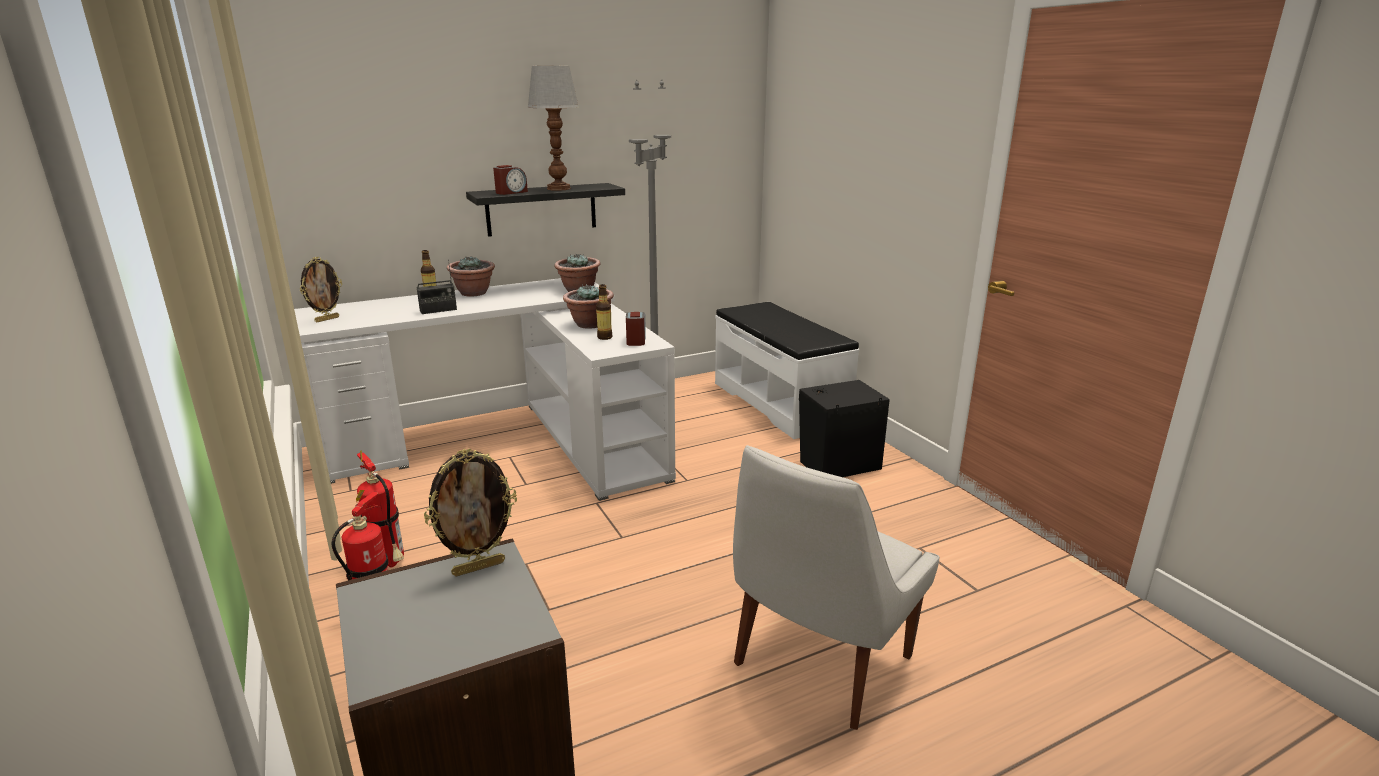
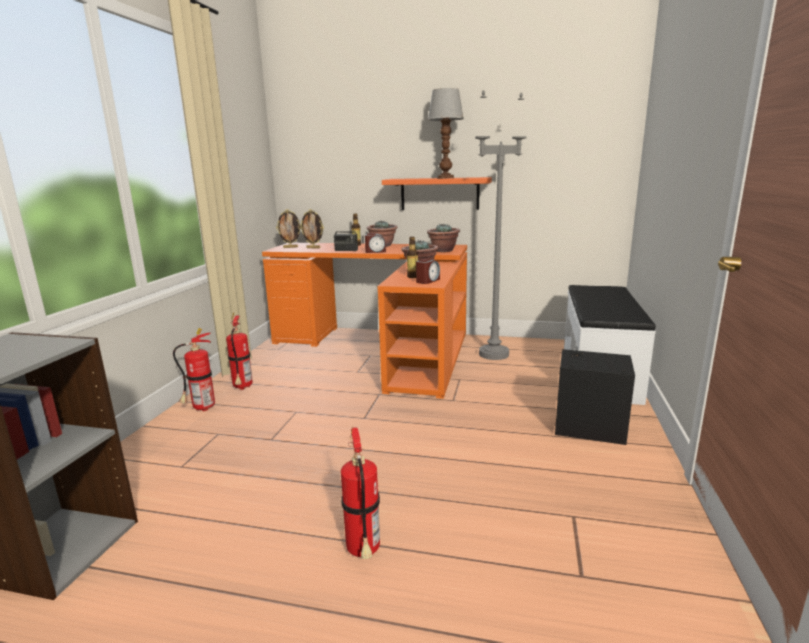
camera: 40 degrees right, 5 degrees down
white desk [294,278,676,501] -> orange desk [262,243,467,399]
picture frame [424,449,517,577] -> picture frame moved to [300,209,324,248]
black shelf [466,183,625,237] -> orange shelf [382,177,492,210]
alarm clock [493,165,528,195] -> alarm clock moved to [365,233,386,253]
white chair [733,445,940,730] -> fire extinguisher [341,427,380,559]

